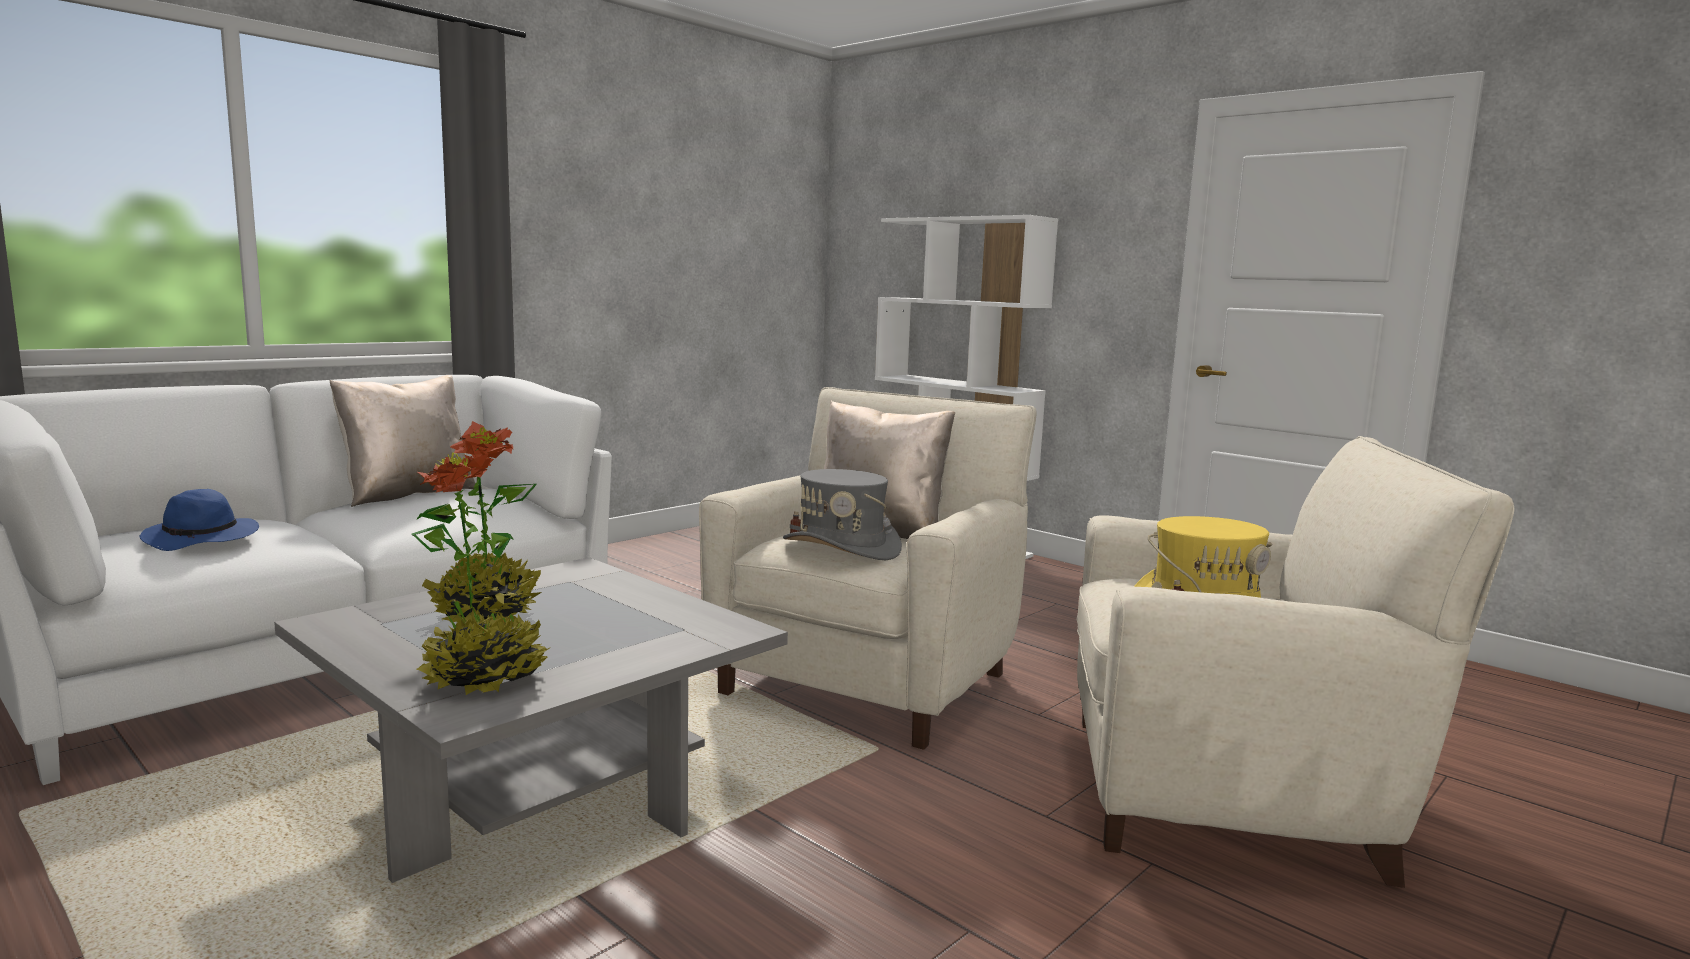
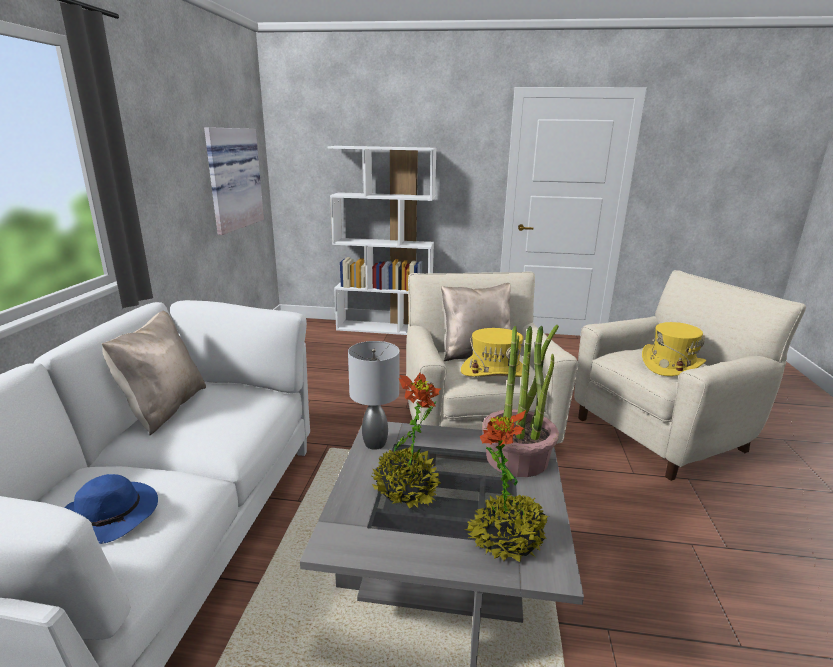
camera: 35 degrees left, 10 degrees up
grey hat [783,469,902,560] -> yellow hat [461,328,524,377]
none -> picture [204,127,264,235]
none -> grey table lamp [348,341,399,450]
none -> potted plant [482,325,559,477]

